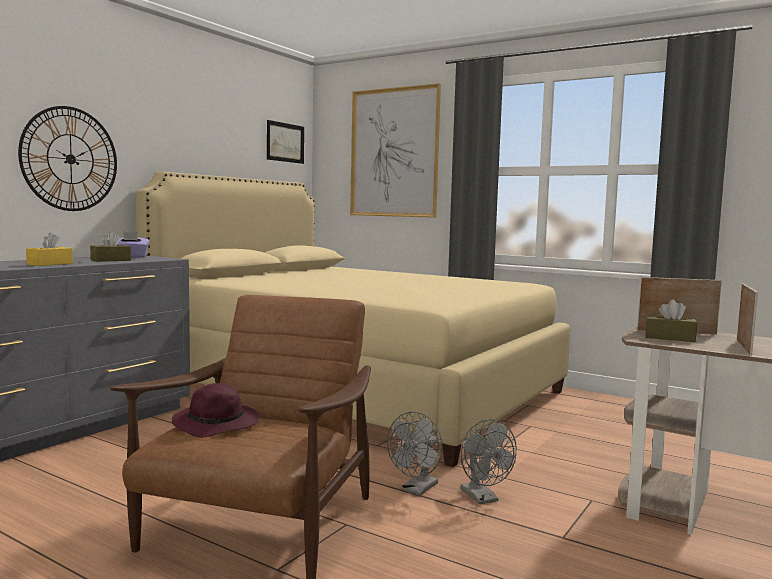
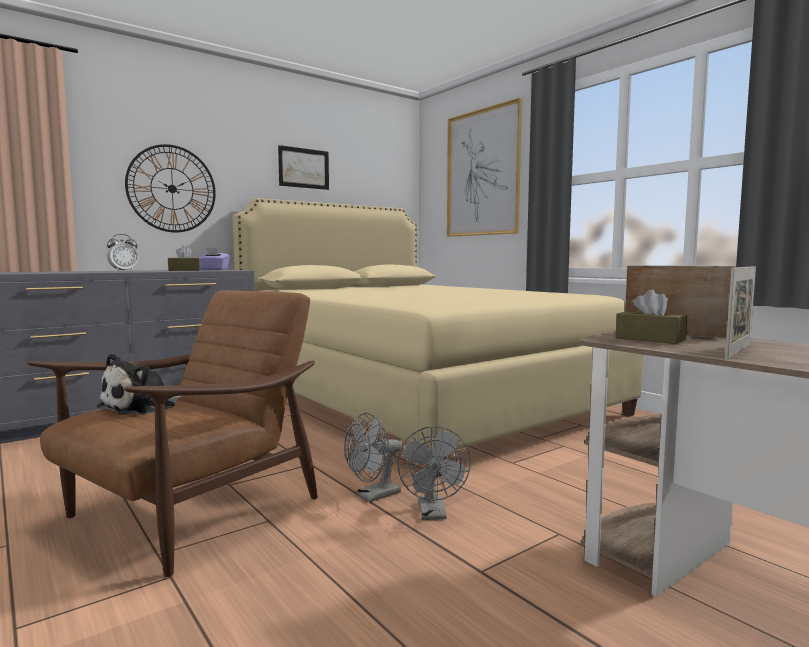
camera: 20 degrees right, 0 degrees up
yellow tissue box [26,233,73,266] -> alarm clock [107,234,139,272]
purple hat [172,383,259,437] -> plush toy [96,353,183,415]
picture [267,120,304,164] -> picture moved to [278,145,329,190]

